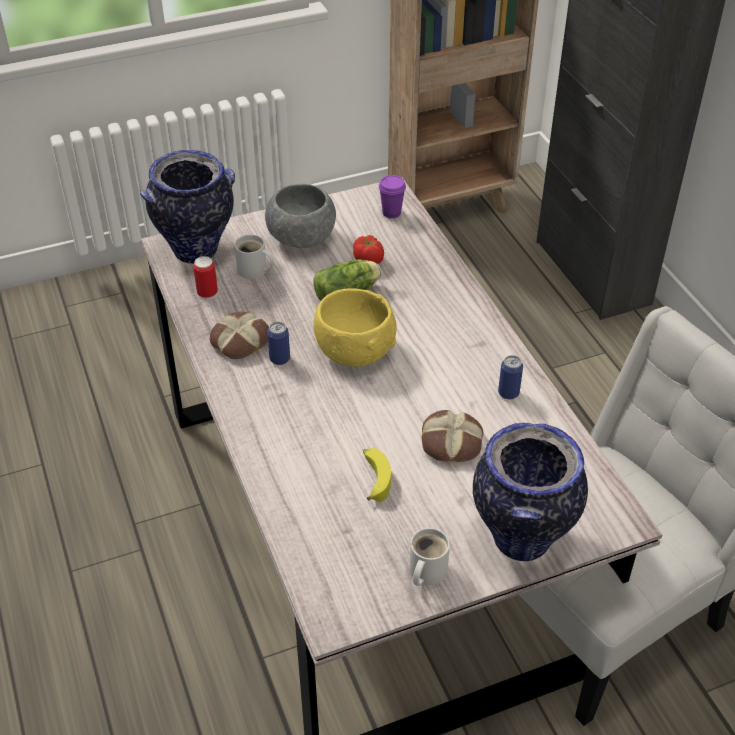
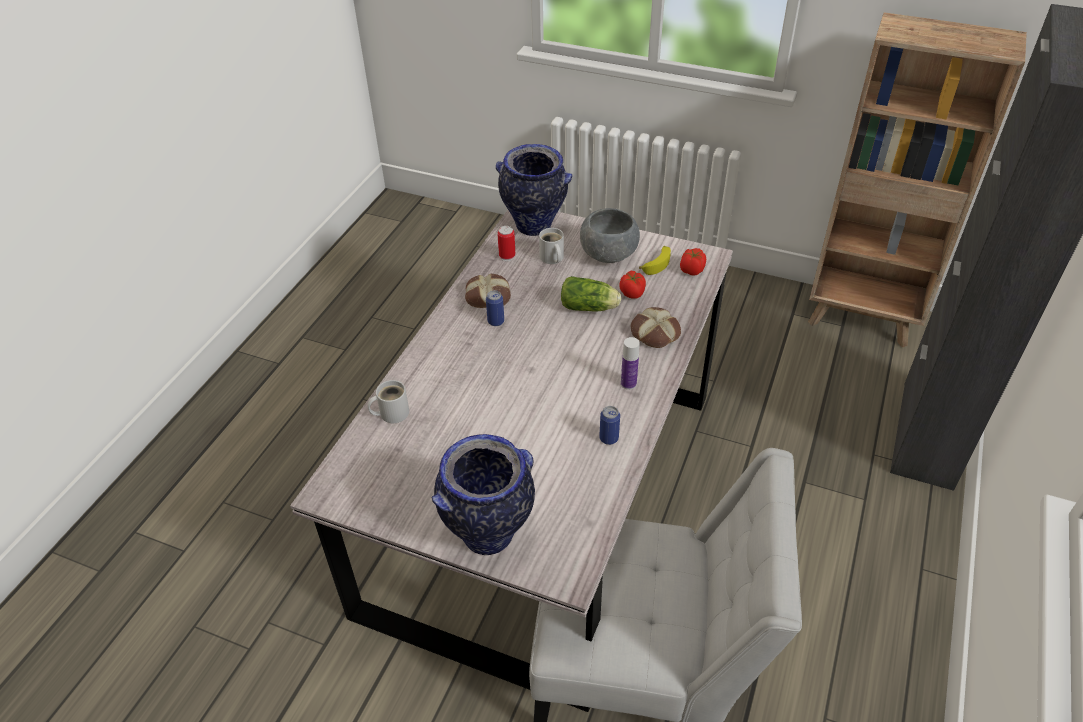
camera: 45 degrees right, 0 degrees up
yellow bowl [313,288,397,367] -> none
banana [363,448,391,502] -> banana moved to [639,246,671,275]
purple cup [379,175,406,218] -> tomato [680,248,706,275]
white mug [409,528,450,586] -> white mug moved to [367,380,409,423]
bread [422,410,483,462] -> bread moved to [631,307,681,348]
none -> bottle [621,337,640,390]

